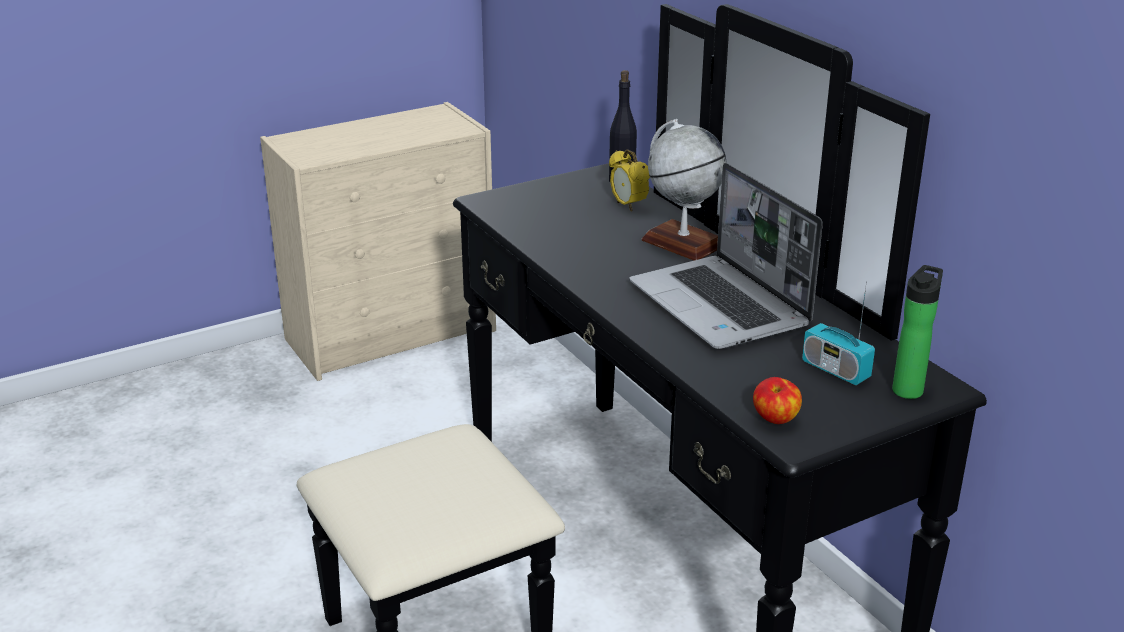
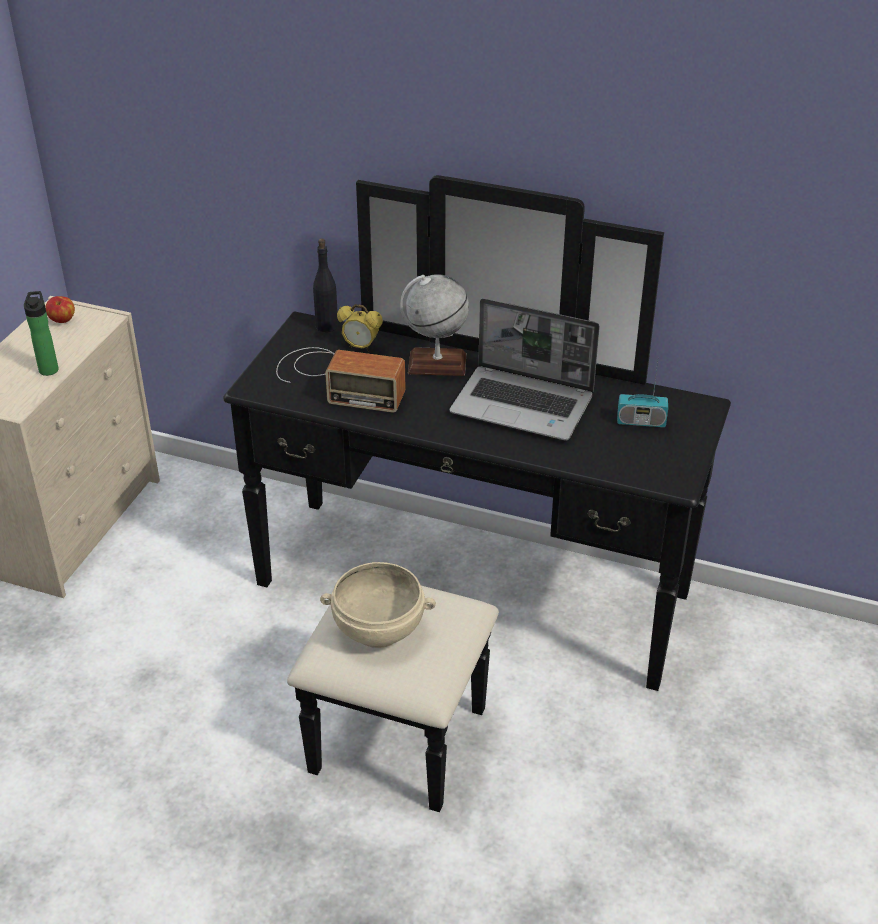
camera: 40 degrees left, 10 degrees up
apple [753,377,802,424] -> apple moved to [45,296,75,323]
bottle [892,265,943,399] -> bottle moved to [24,291,59,376]
none -> radio [276,347,406,413]
none -> beige bowl [320,562,436,648]

